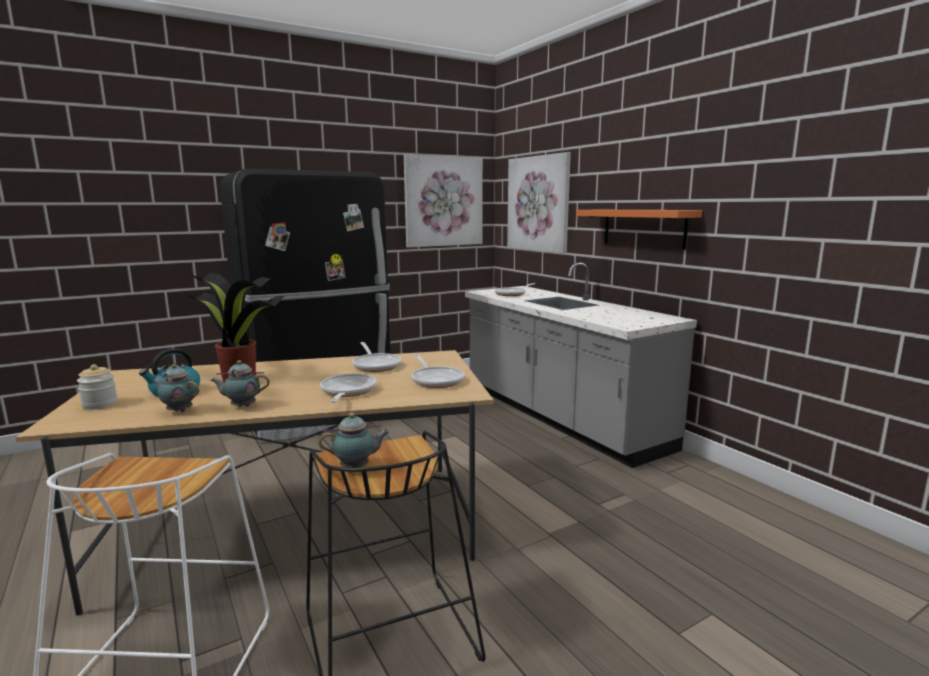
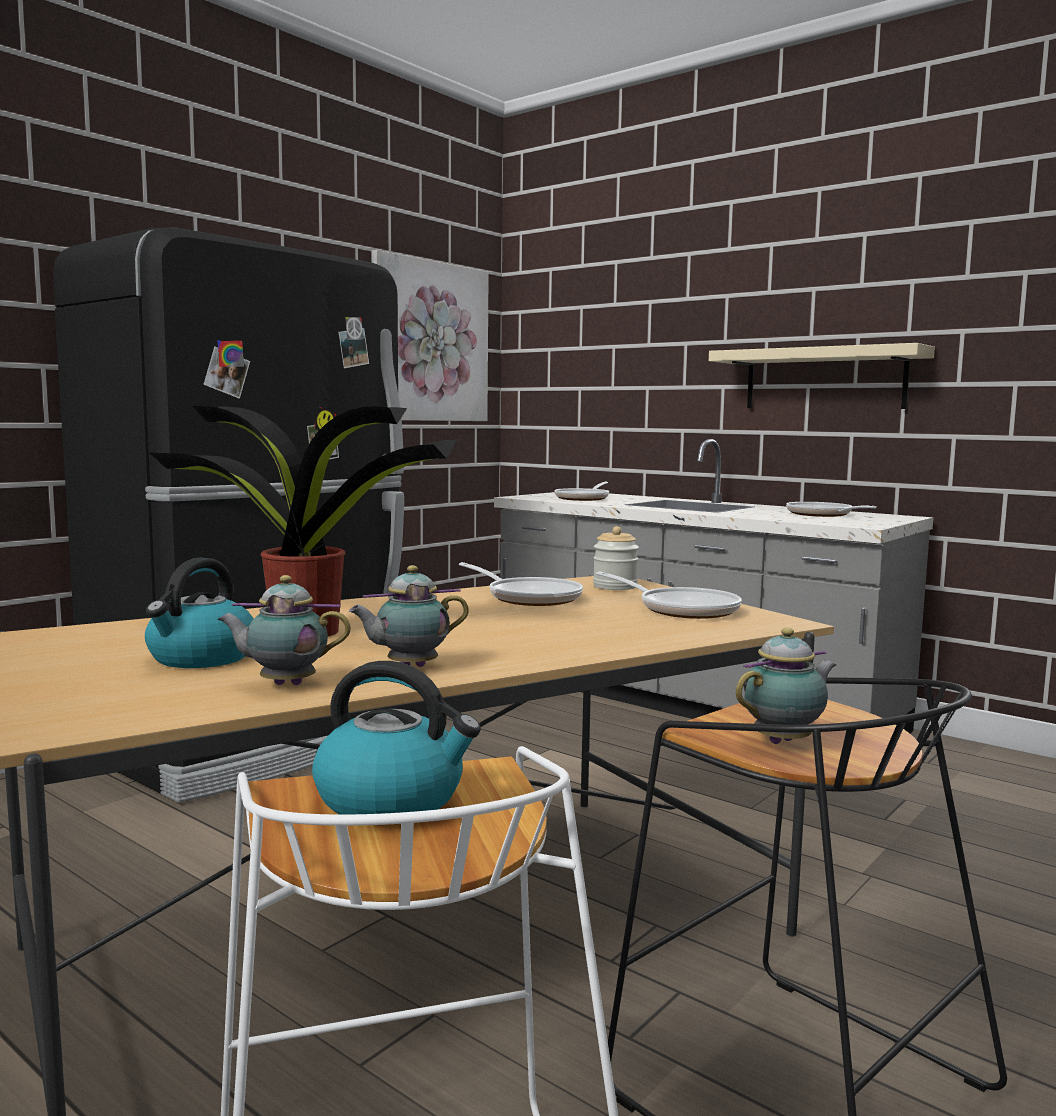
camera: 20 degrees left, 5 degrees down
jar [77,364,118,410] -> jar moved to [593,526,639,590]
frying pan [320,374,377,403] -> frying pan moved to [786,502,877,517]
picture [507,152,571,253] -> none
orange shelf [576,210,702,250] -> beige shelf [709,343,935,409]
none -> kettle [312,661,481,815]

